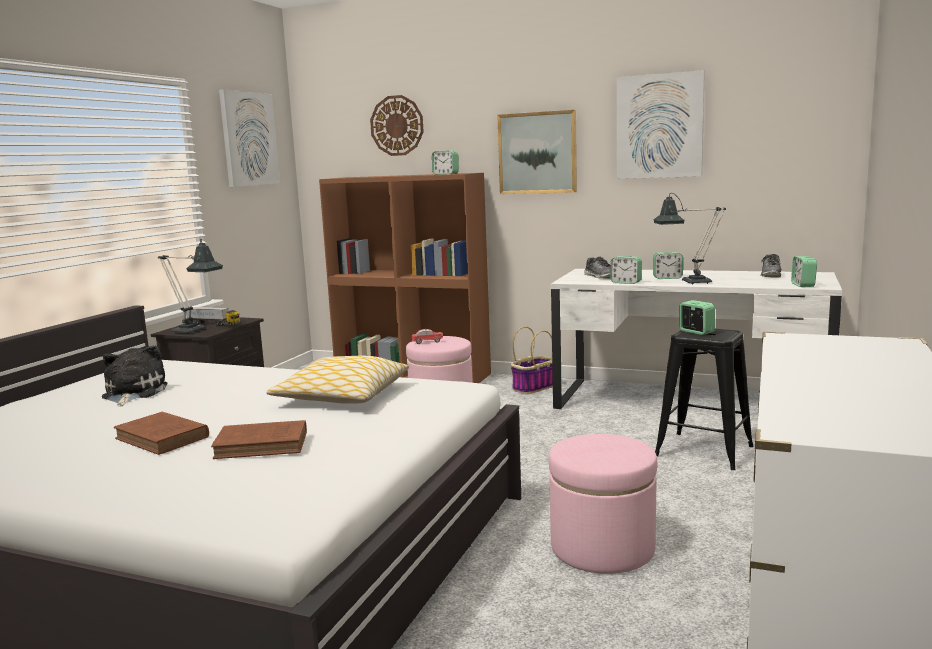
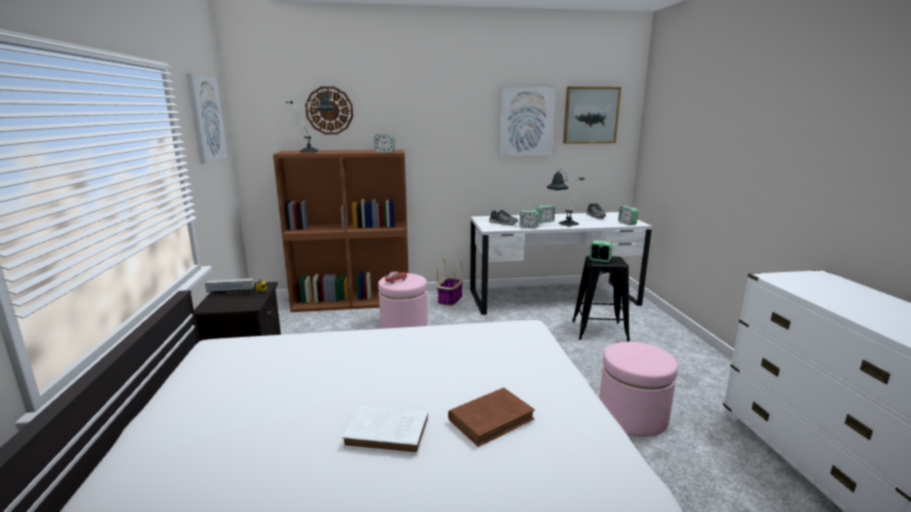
camera: 30 degrees left, 5 degrees up
plush toy [102,345,167,406] -> none
brown book [114,412,209,455] -> white book [342,406,428,455]
table lamp [158,239,223,334] -> table lamp moved to [286,91,335,153]
pillow [266,356,409,404] -> none
picture [497,110,577,194] -> picture moved to [563,87,621,144]

